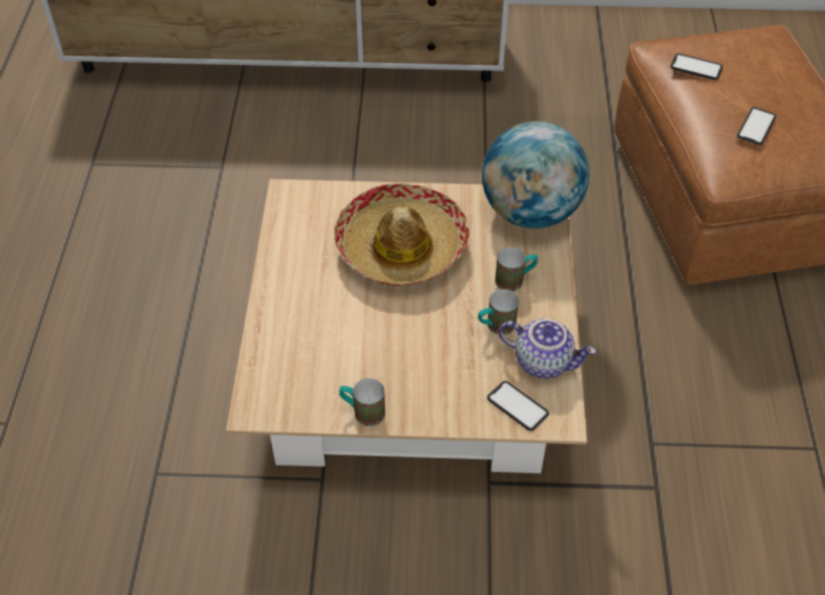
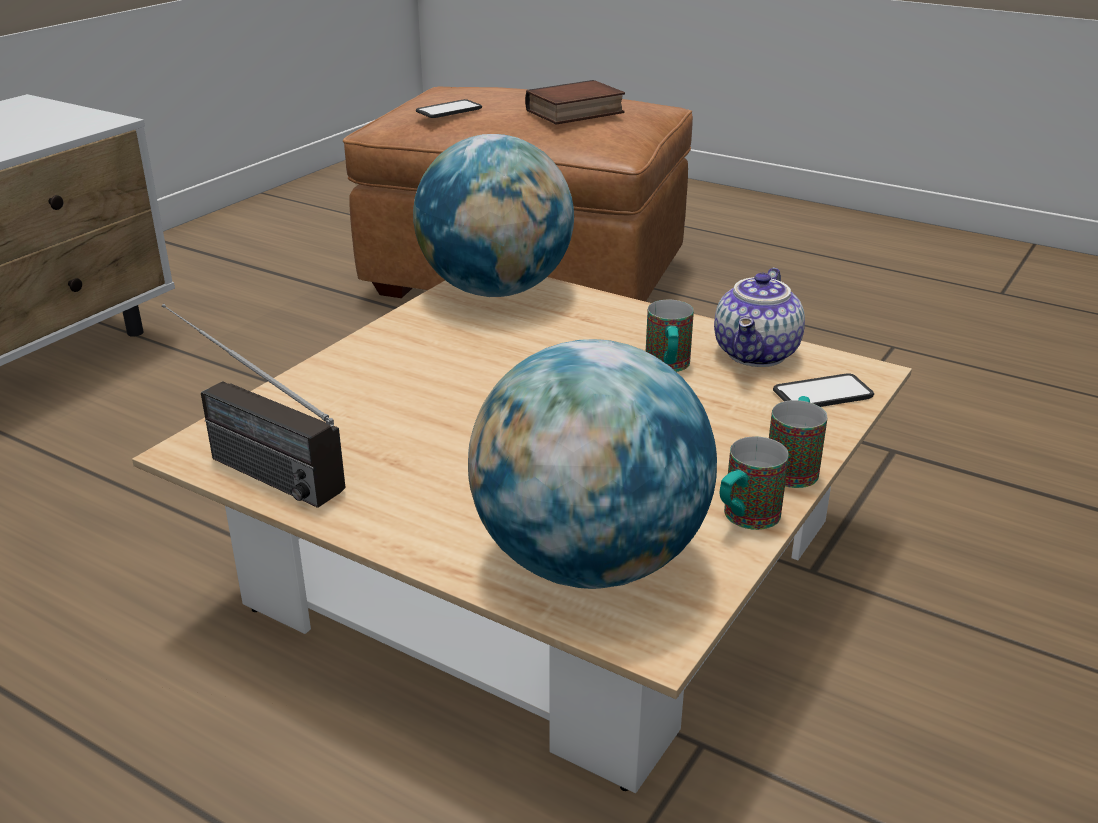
camera: 60 degrees left, 20 degrees down
hat [334,183,469,286] -> none
mug [495,247,538,292] -> mug moved to [769,396,827,488]
teapot [499,319,596,379] -> teapot turned 150 degrees clockwise [714,267,805,367]
phone [737,107,776,145] -> book [525,80,625,125]
none -> radio [162,304,346,508]
none -> globe [468,339,717,589]

